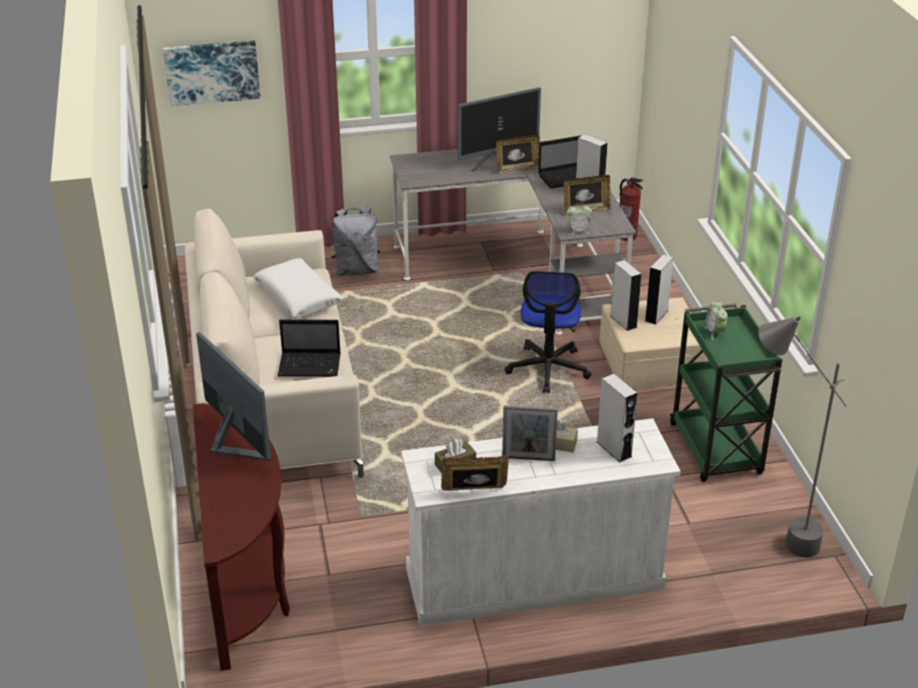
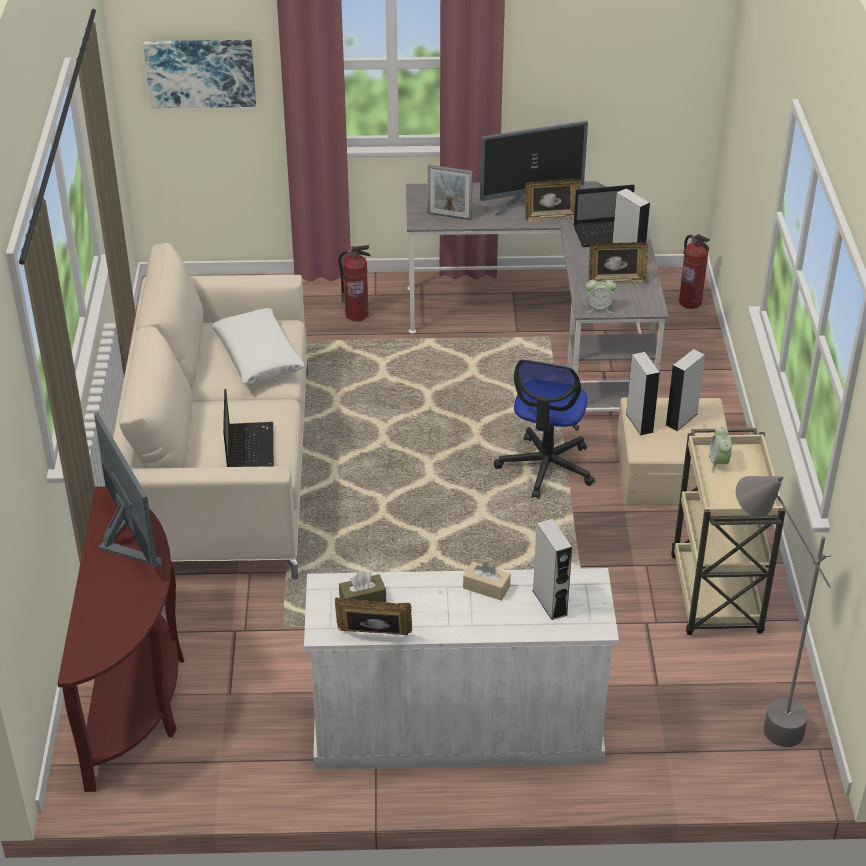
camera: 10 degrees right, 5 degrees up
laptop [278,320,341,377] -> laptop turned 105 degrees counterclockwise [223,389,274,467]
grey backpack [331,207,380,276] -> fire extinguisher [338,245,371,321]
picture frame [502,405,558,461] -> picture frame moved to [427,165,473,220]
green cart [670,303,782,482] -> beige cart [671,428,786,635]

